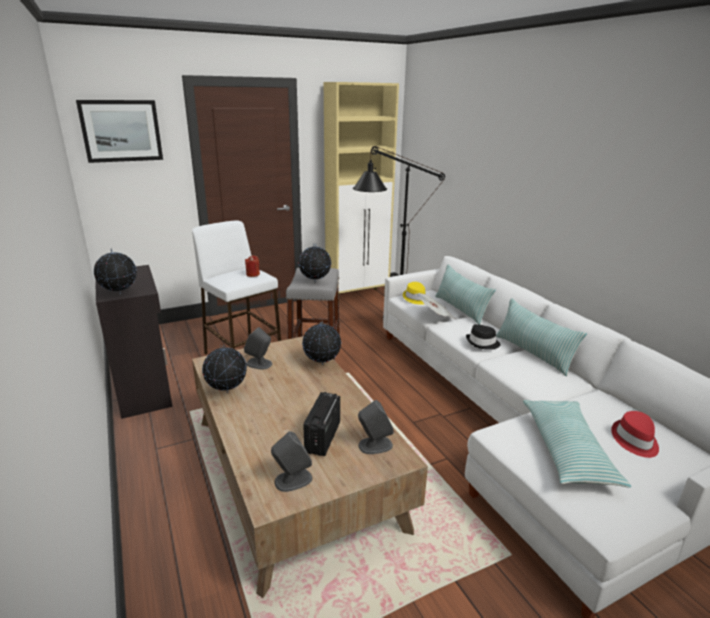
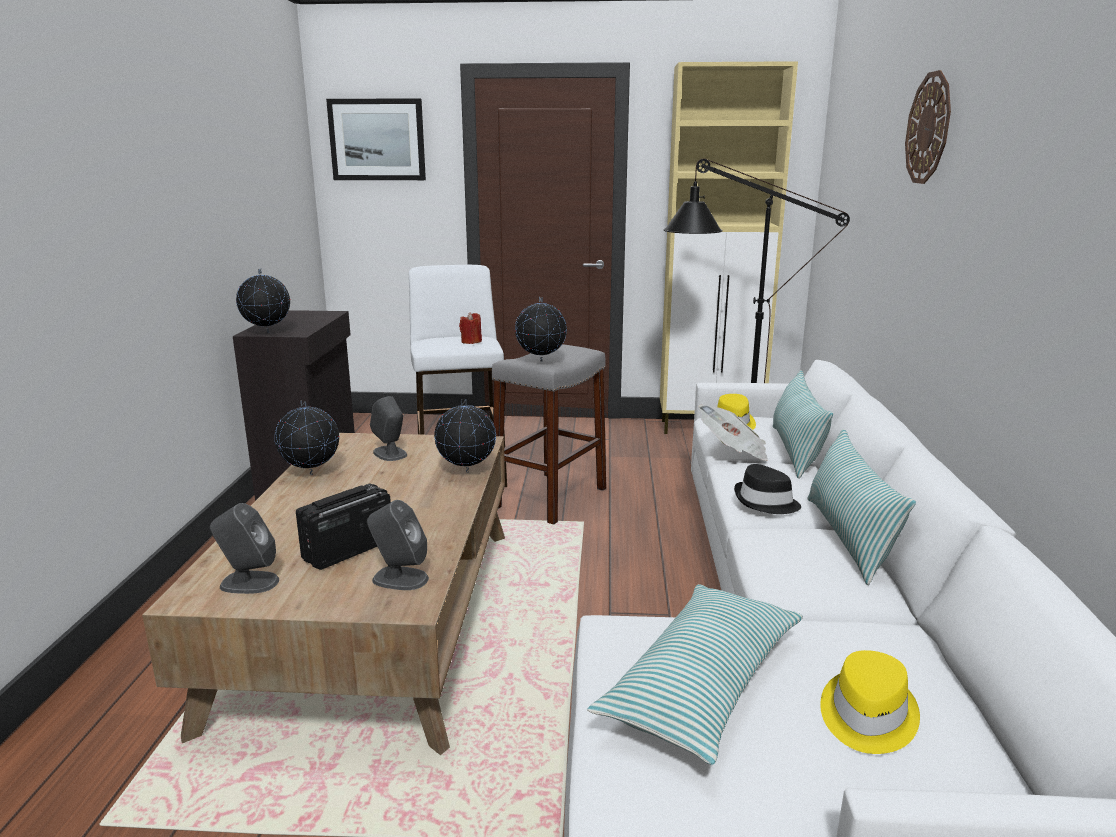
camera: 30 degrees right, 5 degrees down
red hat [611,411,659,458] -> yellow hat [820,650,920,754]
none -> wall clock [905,70,951,184]

